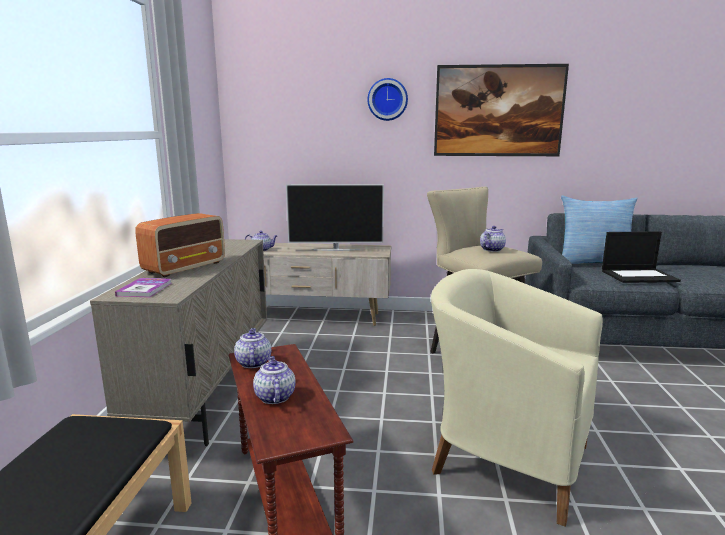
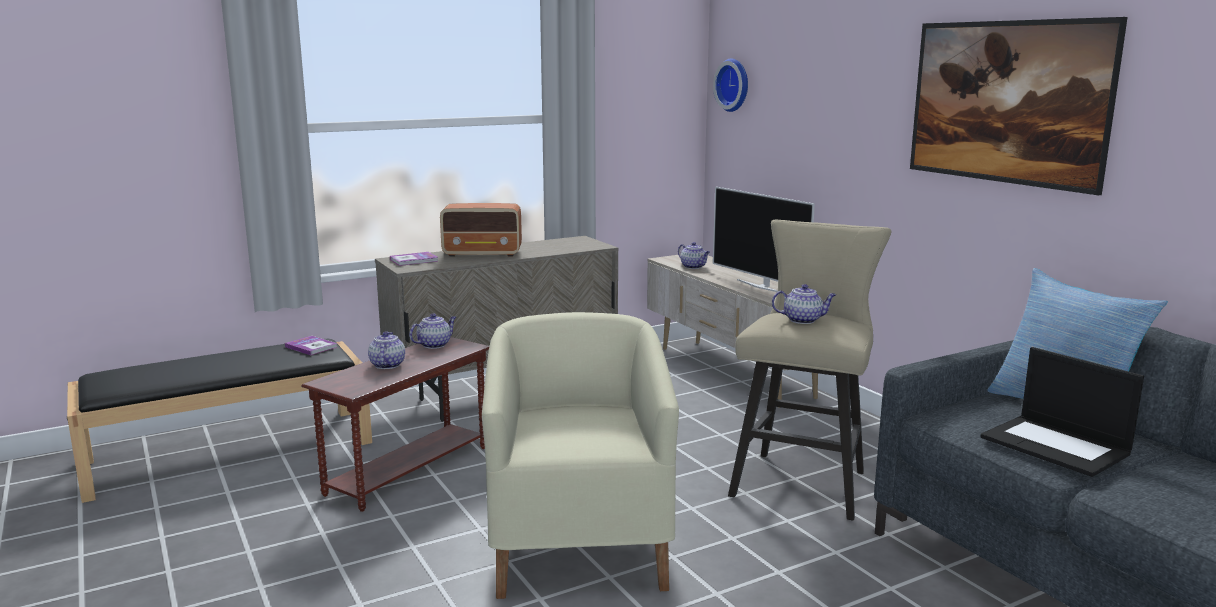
camera: 55 degrees right, 0 degrees up
teapot [253,356,296,404] -> teapot turned 45 degrees counterclockwise [368,331,405,369]
wall clock [367,78,408,121] -> wall clock moved to [713,58,748,112]
none -> book [285,336,337,355]

